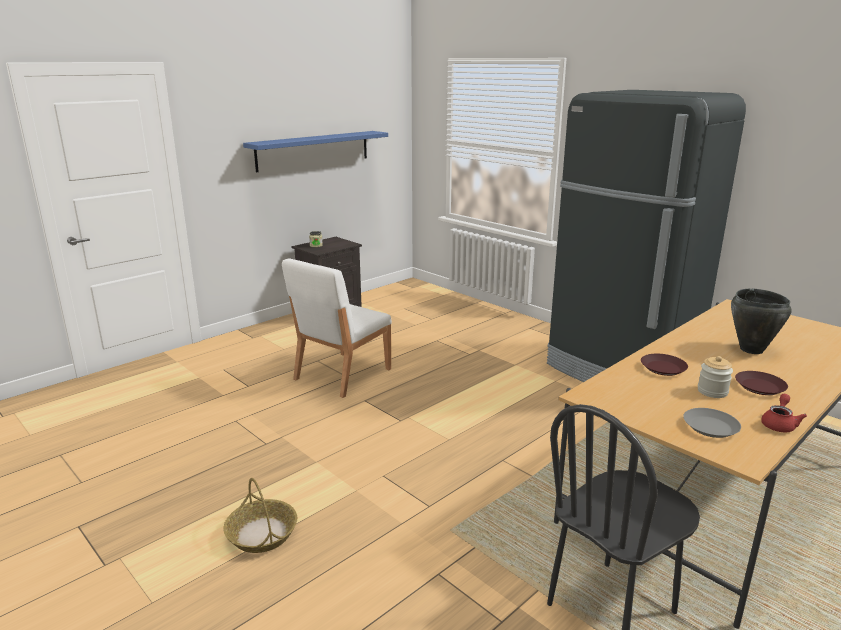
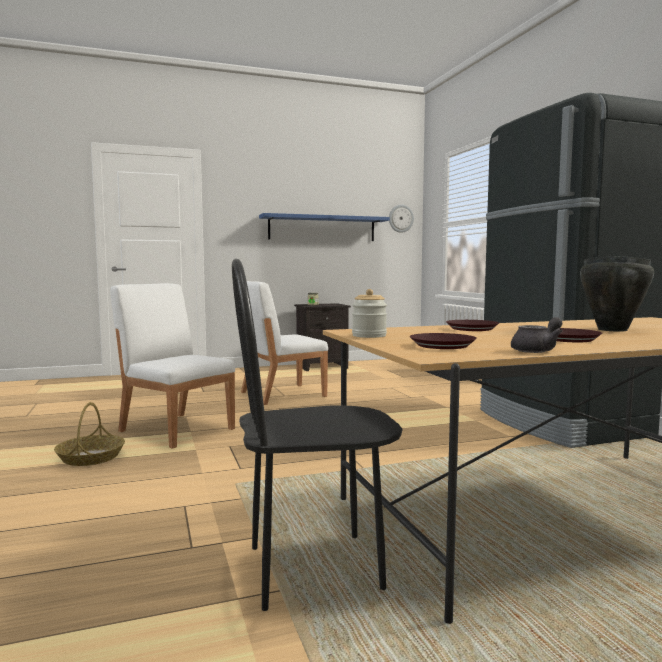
camera: 25 degrees right, 15 degrees down
grey plate [683,408,741,438] -> brown plate [410,333,477,349]
jar [698,356,733,398] -> jar moved to [352,289,387,338]
red teapot [761,394,807,432] -> grey teapot [511,317,563,353]
none -> white chair [110,283,235,449]
none -> wall clock [389,204,414,233]

